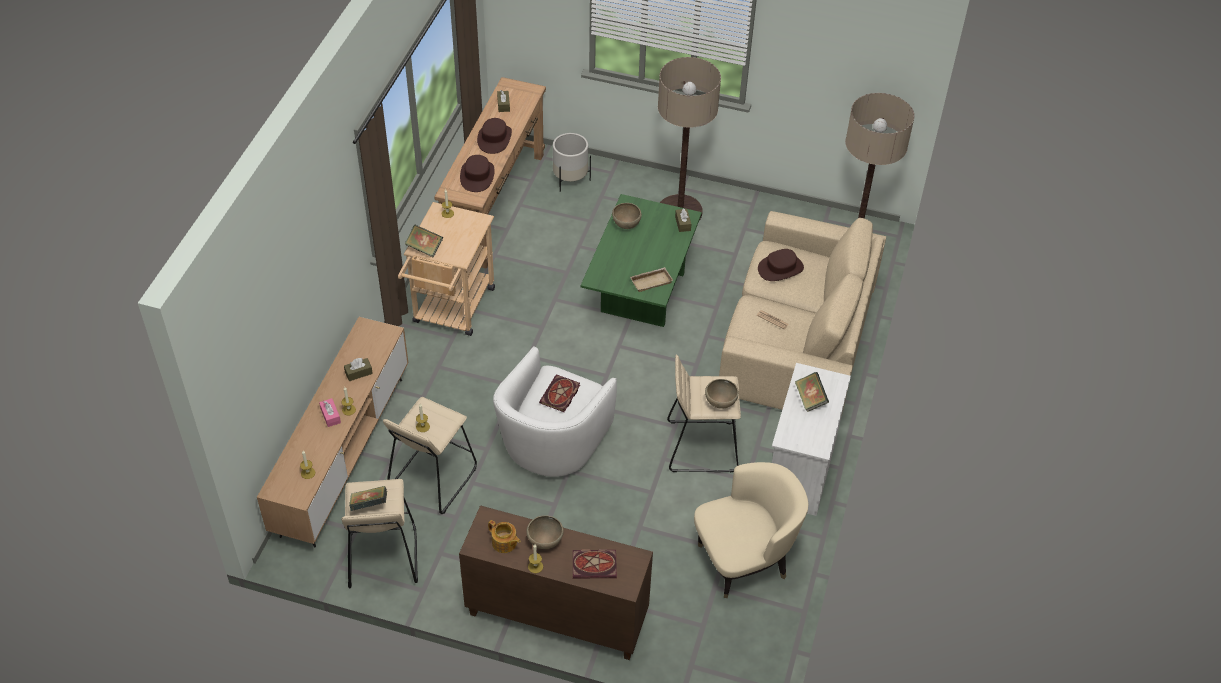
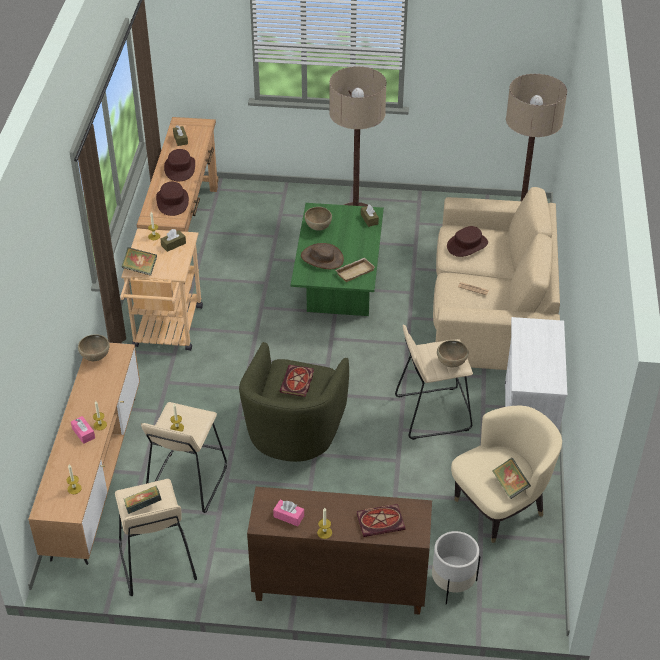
camera: 10 degrees left, 5 degrees down
brown tissue box [344,358,373,381] -> brown tissue box moved to [160,229,186,252]
teapot [488,520,521,553] -> pink tissue box [273,500,304,526]
white armchair [493,346,617,477] -> green armchair [239,342,349,462]
brown bowl [526,515,564,549] -> brown bowl moved to [78,334,110,361]
white planter [553,133,591,192] -> white planter moved to [432,531,480,605]
book [795,372,829,412] -> book moved to [492,458,531,499]
none -> brown hat [301,243,344,269]

